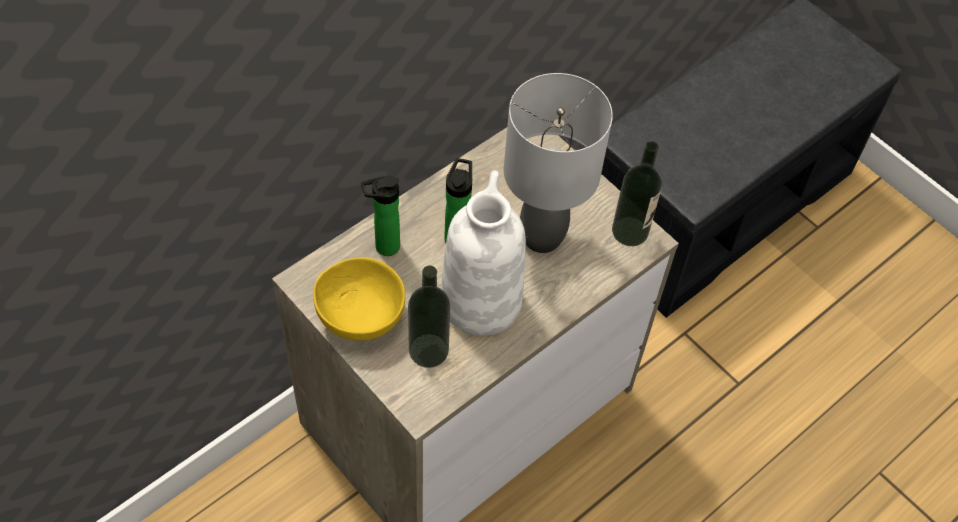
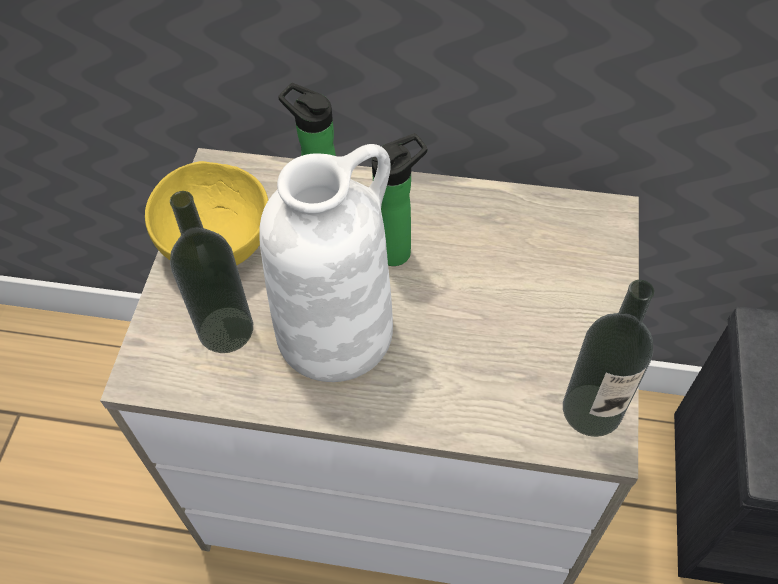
camera: 55 degrees right, 0 degrees up
grey table lamp [504,73,613,253] -> none

